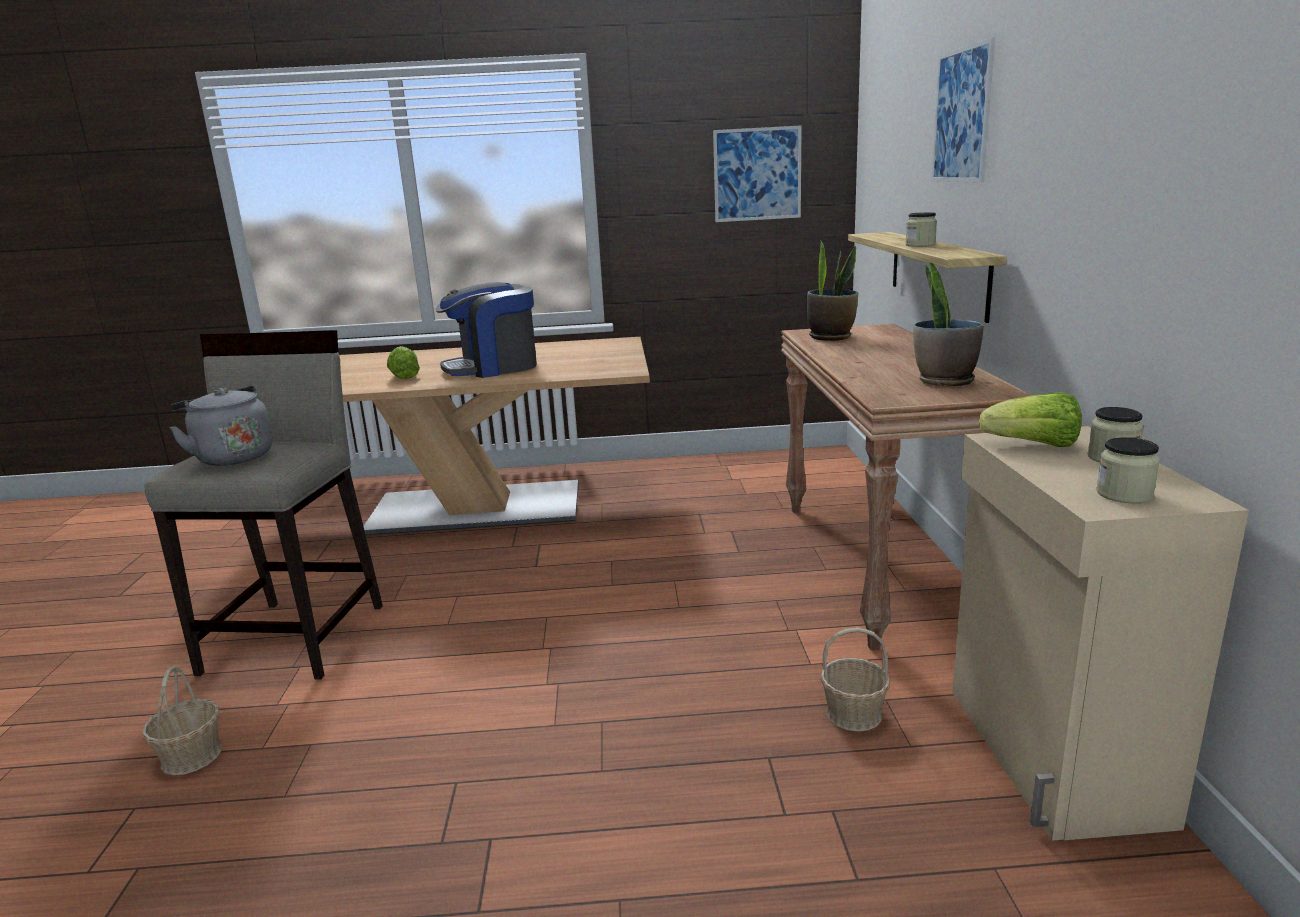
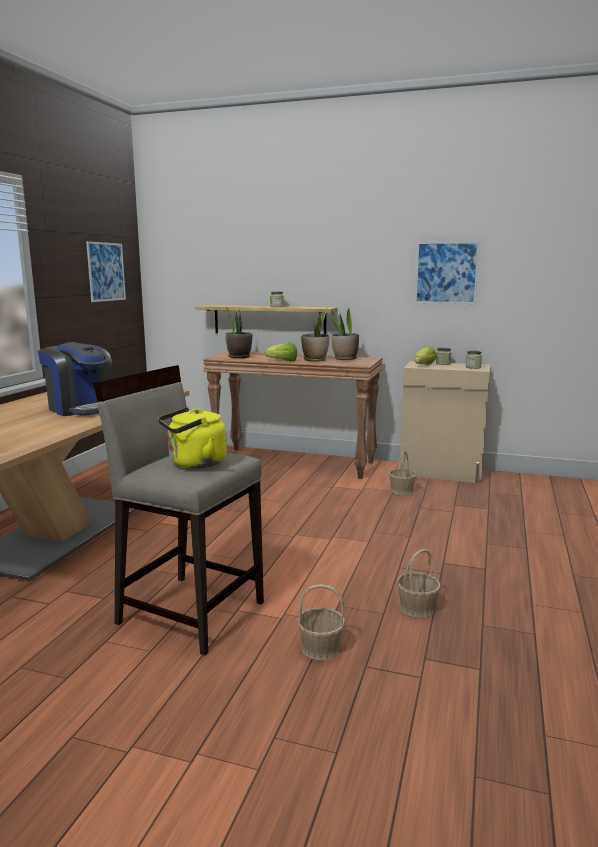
camera: 70 degrees left, 5 degrees down
grey kettle [169,385,272,466] -> yellow kettle [158,407,227,469]
lettuce [387,346,420,379] -> lettuce moved to [265,343,297,362]
coffee machine [435,282,537,378] -> coffee machine turned 45 degrees counterclockwise [38,342,113,416]
picture [931,37,995,183] -> picture moved to [415,241,480,304]
none -> potted plant [301,308,329,361]
none -> basket [397,549,440,618]

